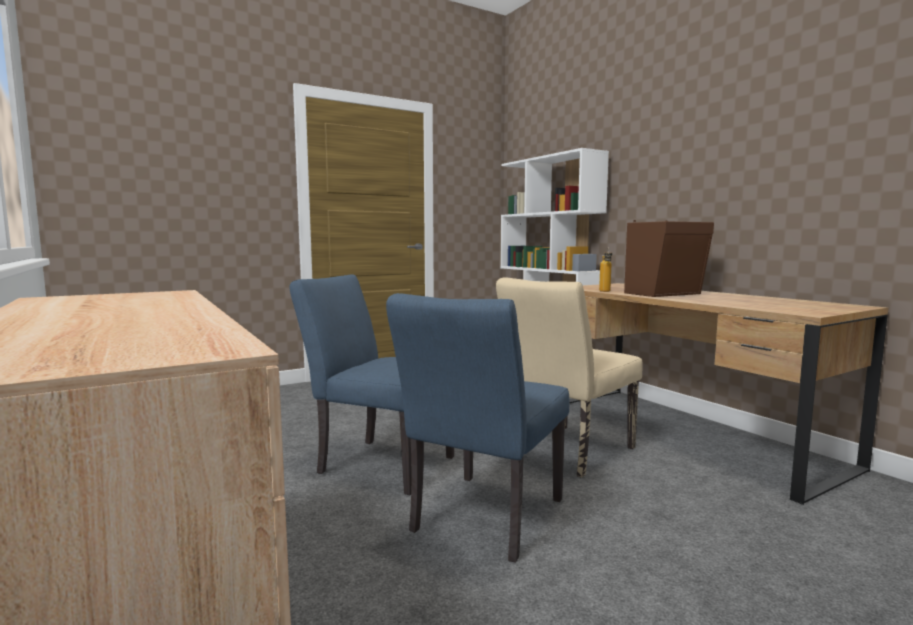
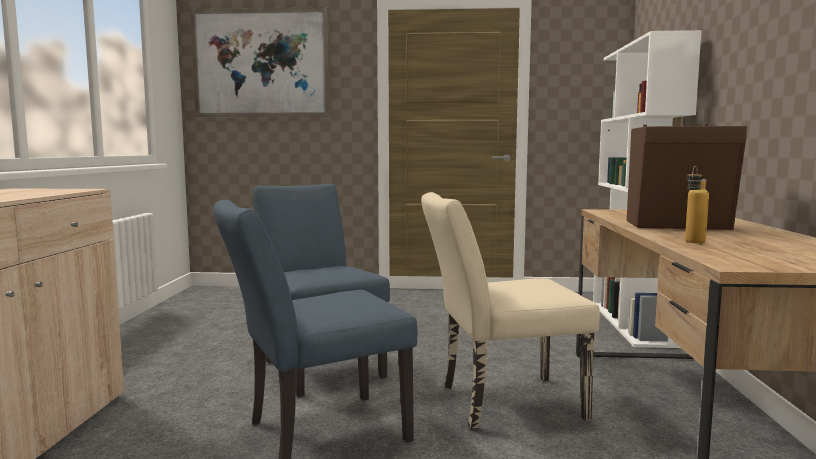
camera: 35 degrees right, 0 degrees up
bottle [599,248,612,292] -> bottle moved to [685,166,709,243]
none -> picture [190,7,330,117]

